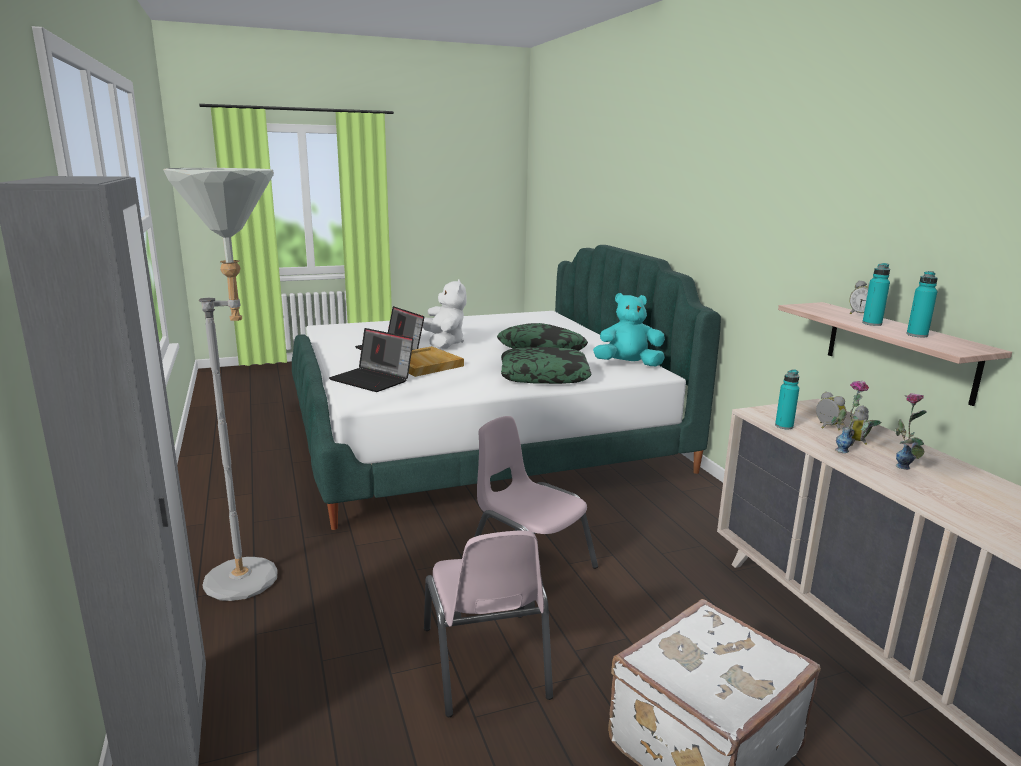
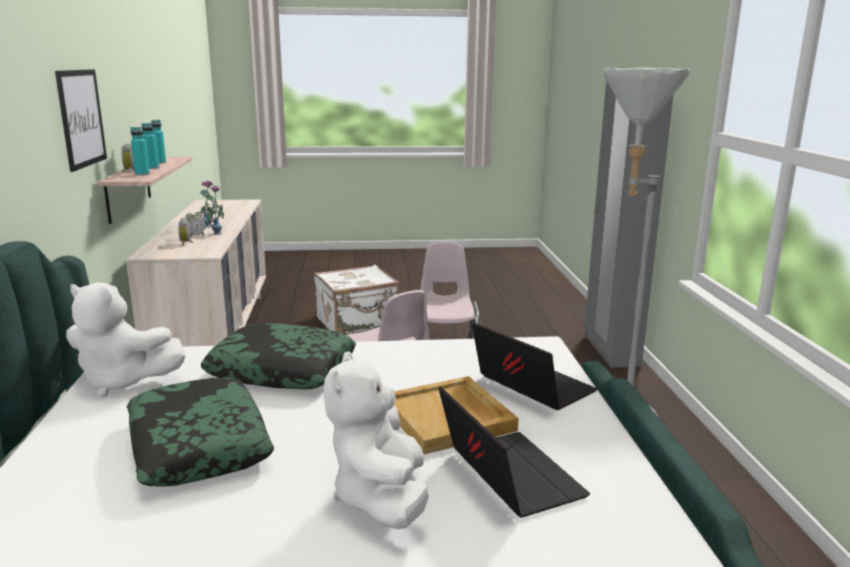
camera: 165 degrees left, 0 degrees up
turquoise plush toy [593,293,665,366] -> white plush toy [66,282,186,397]
turquoise bottle [775,369,799,429] -> turquoise bottle moved to [130,127,150,176]
none -> picture [55,69,107,172]

